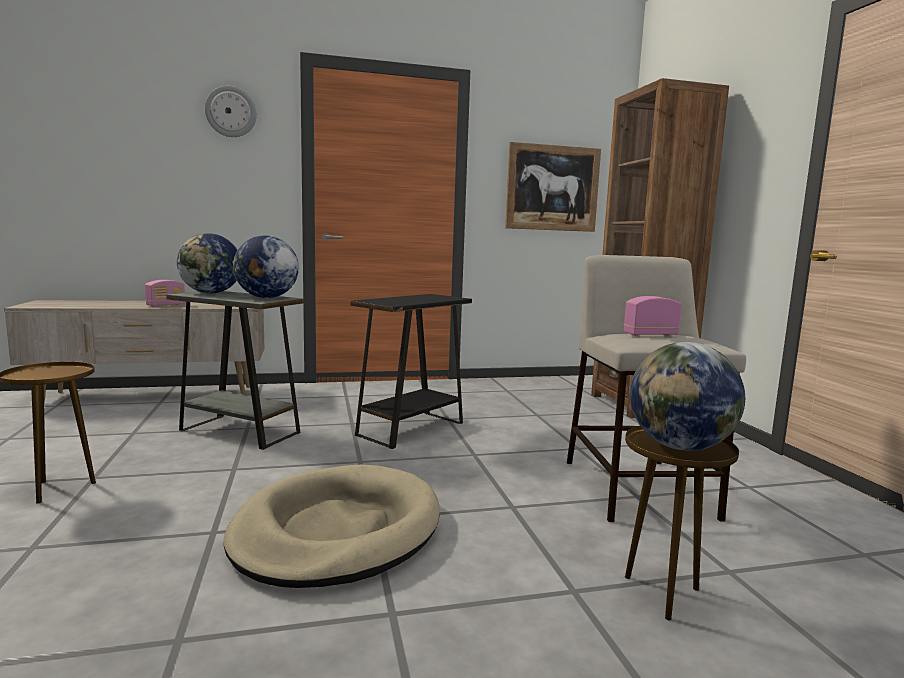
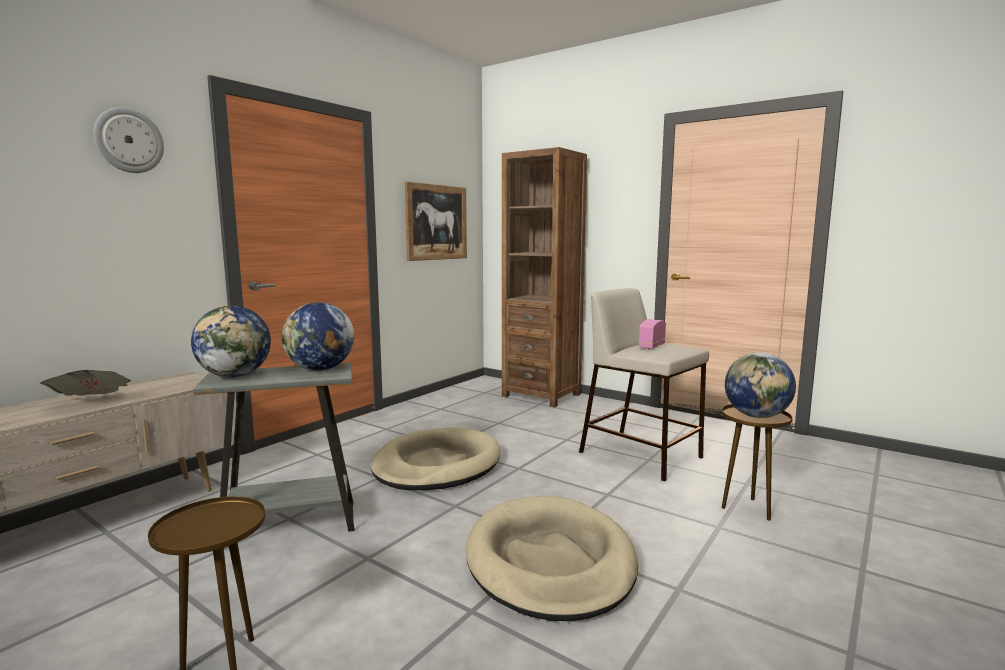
camera: 40 degrees left, 0 degrees up
radio [145,280,185,307] -> newspaper [40,370,131,396]
black side table [350,294,472,449] -> beige dog bed [371,427,500,490]

